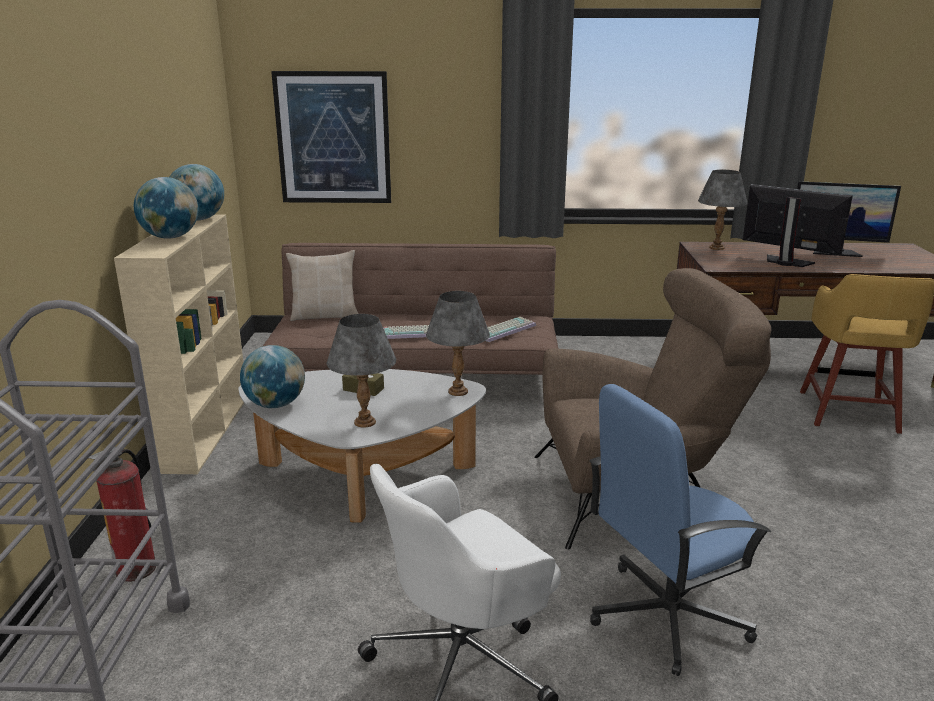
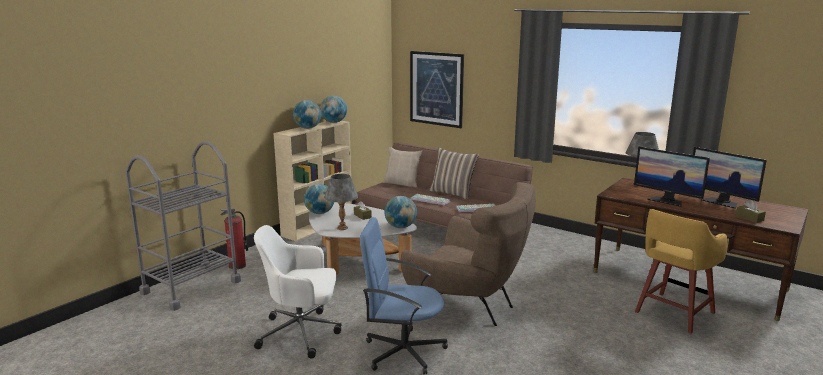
camera: 35 degrees right, 5 degrees down
grey table lamp [426,291,490,396] -> globe [385,196,417,228]
monitor [743,184,853,267] -> monitor turned 150 degrees clockwise [634,147,710,207]
none -> pillow [429,147,479,200]
none -> brown tissue box [736,200,766,223]

